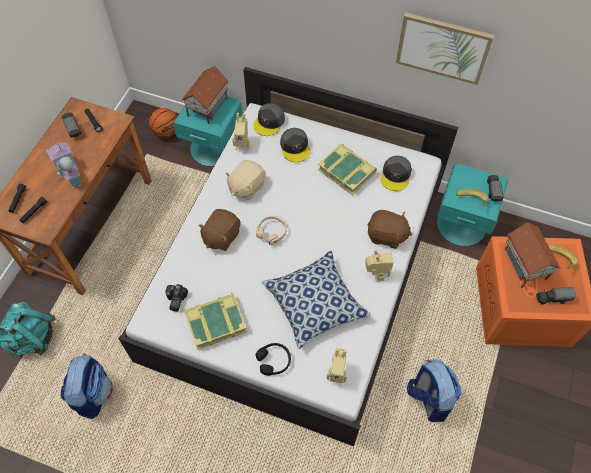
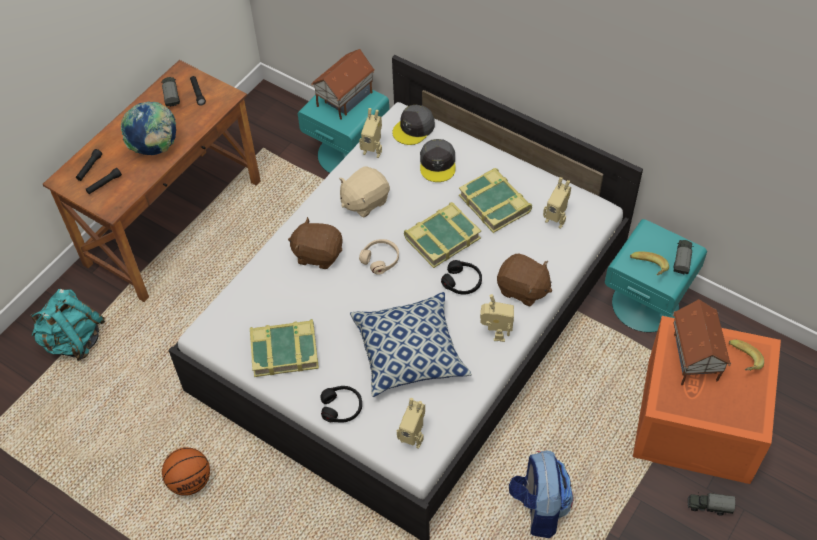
camera: 15 degrees right, 5 degrees down
toy house [46,139,82,188] -> globe [121,101,176,155]
backpack [60,354,113,419] -> none
basketball [149,108,177,138] -> basketball moved to [162,447,210,496]
camera [165,284,188,312] -> none
brown plush toy [198,209,240,251] -> brown plush toy turned 60 degrees clockwise [288,217,343,269]
grey cap [381,156,412,191] -> toy robot [543,177,571,229]
picture [396,13,494,85] -> none
toy truck [536,287,576,304] -> toy truck moved to [688,493,736,516]
none -> book [404,202,481,268]
none -> black headphones [441,260,482,295]

